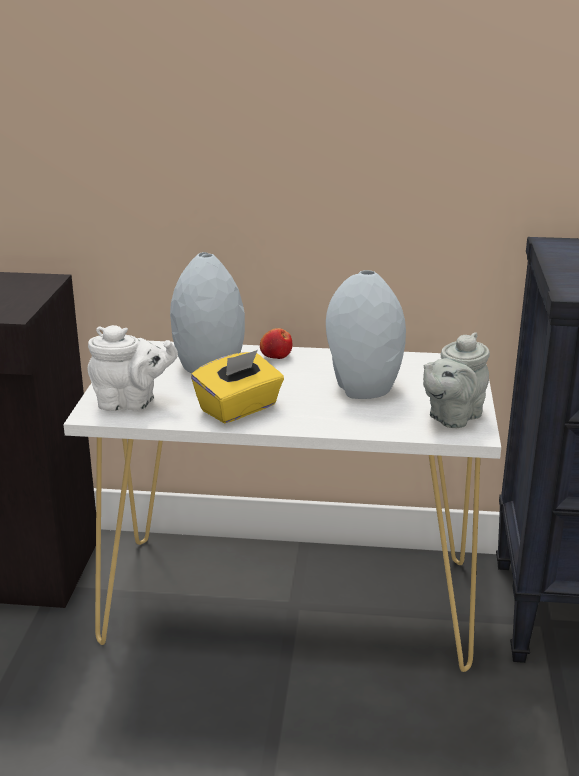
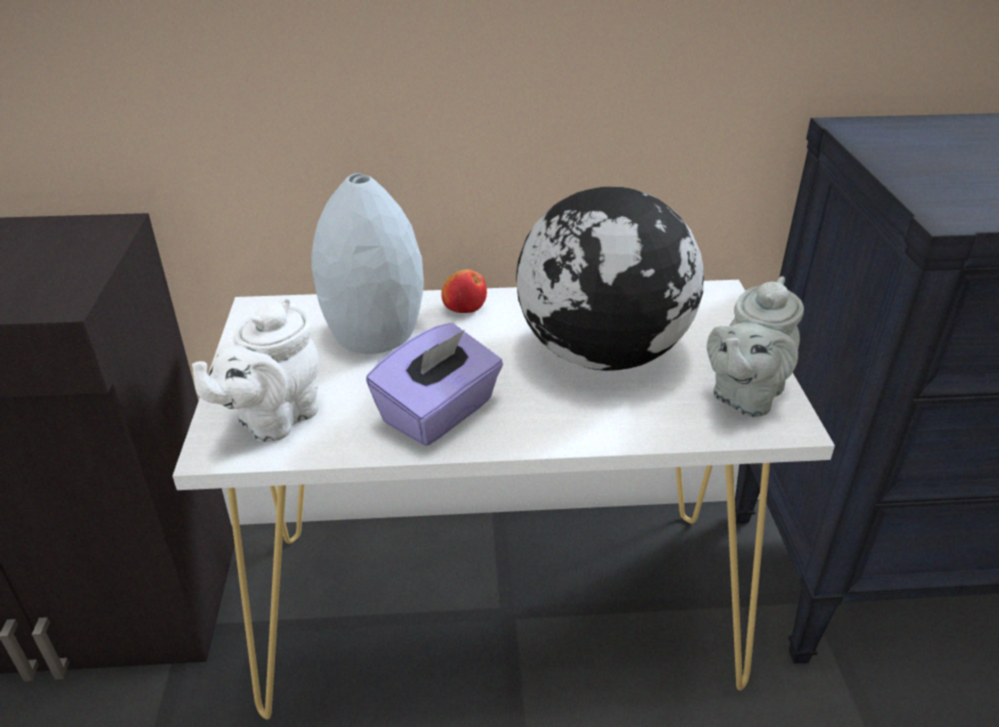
camera: 10 degrees left, 10 degrees up
white teapot [88,325,178,411] -> white teapot turned 135 degrees clockwise [192,297,319,442]
yellow tissue box [191,350,284,424] -> purple tissue box [366,323,503,446]
grey vase [326,270,406,399] -> globe [516,186,704,371]

